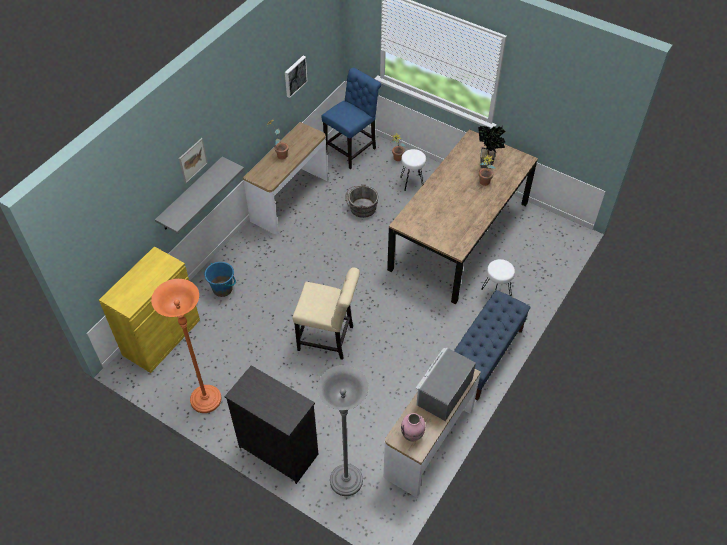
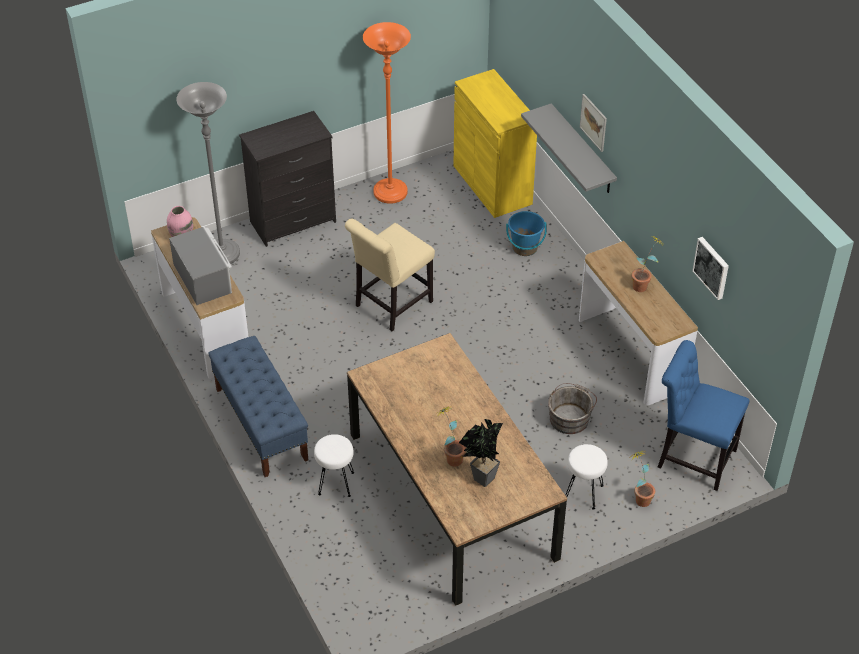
camera: 120 degrees right, 5 degrees down
blue chair [321,68,381,169] -> blue chair turned 135 degrees clockwise [658,340,749,491]

